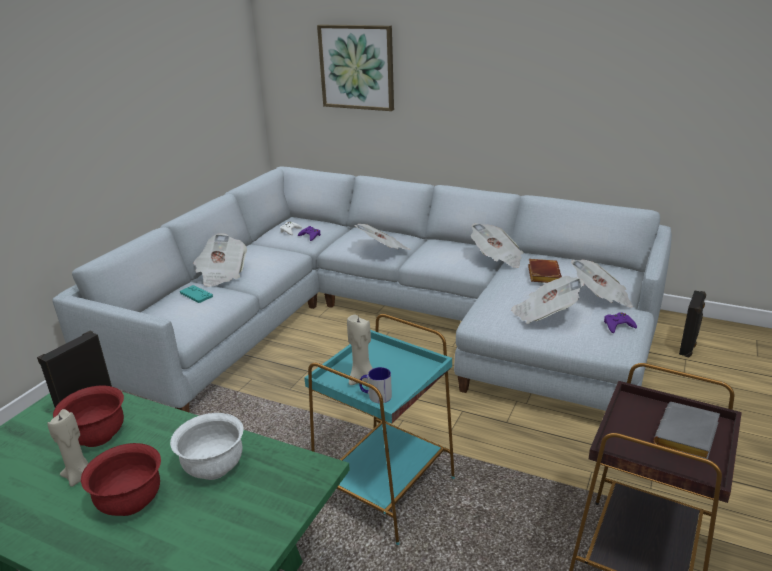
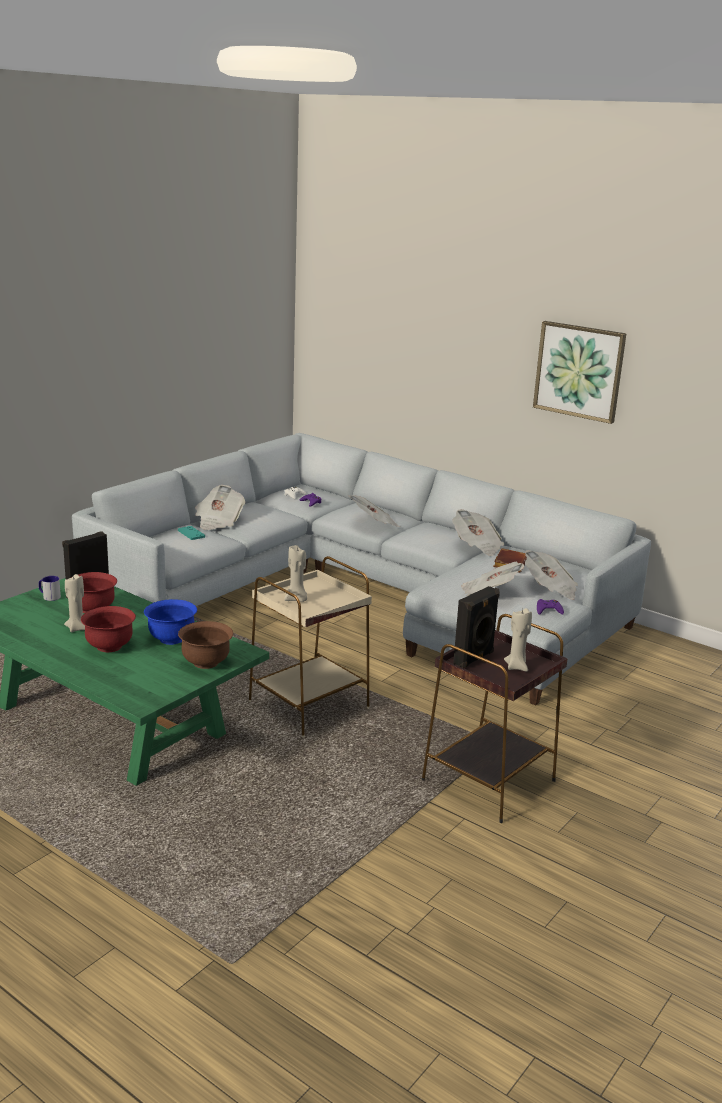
camera: 10 degrees right, 5 degrees down
white bowl [170,413,244,480] -> blue bowl [144,599,197,645]
turquoise side table [304,314,455,545] -> beige side table [249,556,372,738]
picture [317,25,394,111] -> picture moved to [533,321,626,424]
mug [359,367,392,403] -> mug moved to [39,576,61,601]
grey book [653,402,720,459] -> beige candle [504,608,532,671]
black speaker [679,290,706,357] -> black speaker moved to [453,586,500,668]
none -> brown bowl [178,621,233,669]

